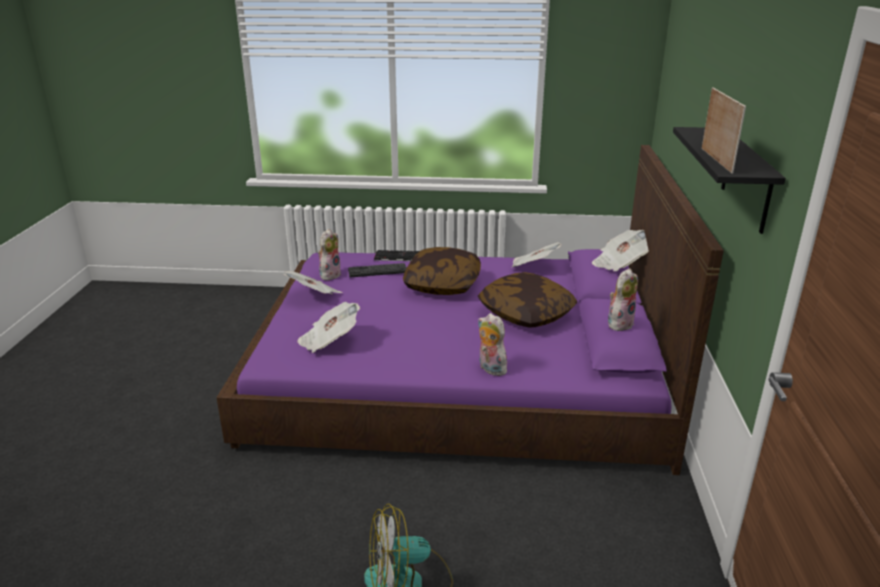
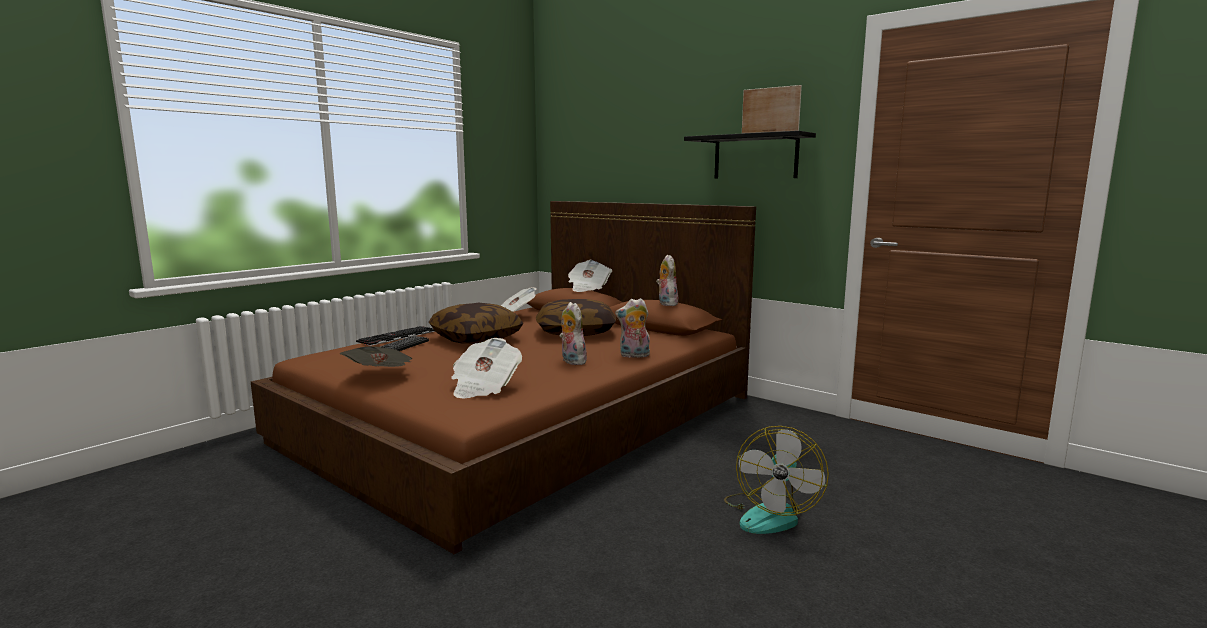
camera: 55 degrees left, 15 degrees down
purple bed [216,145,724,475] -> brown bed [251,201,756,554]
plush toy [318,229,341,281] -> plush toy moved to [559,302,587,365]

